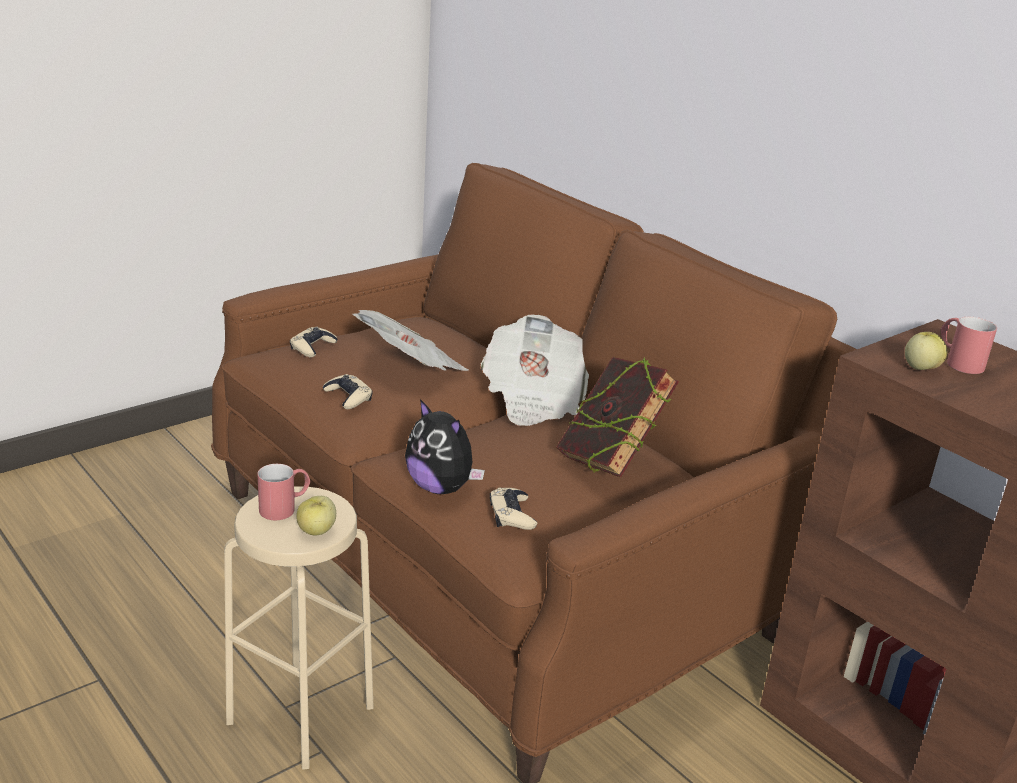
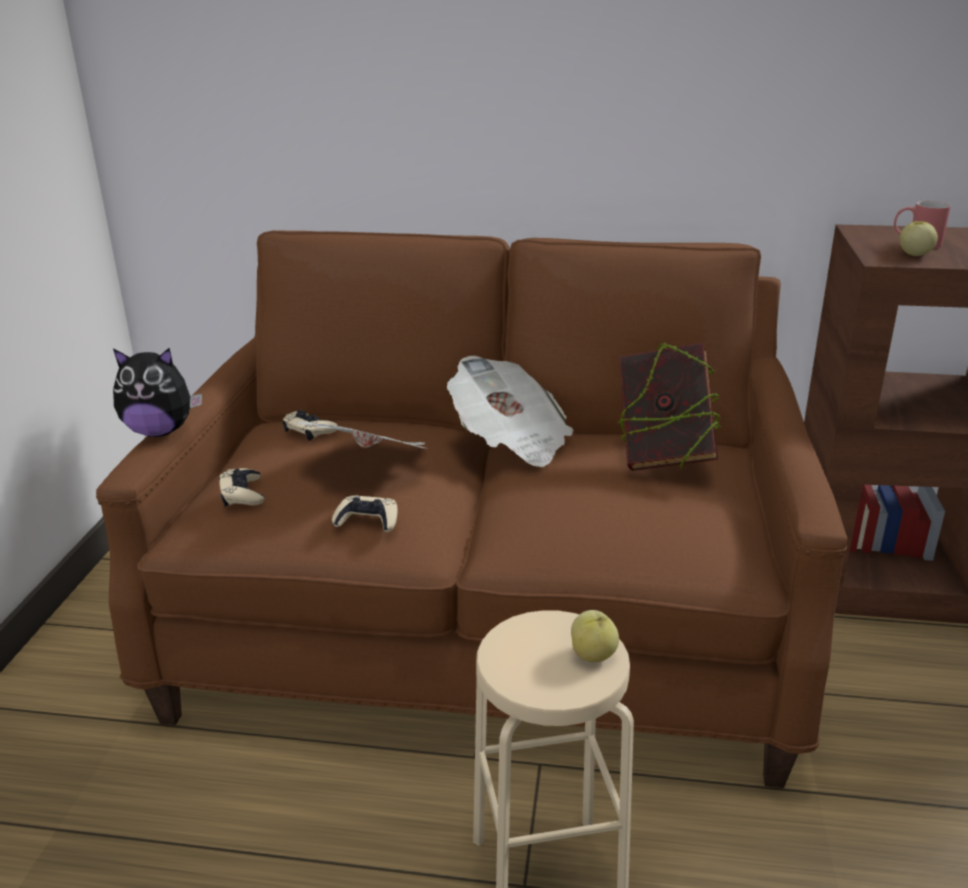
camera: 40 degrees left, 0 degrees up
red mug [257,464,310,520] -> none
plush toy [405,399,485,494] -> plush toy moved to [113,348,202,437]
beige game controller [490,487,537,530] -> beige game controller moved to [282,410,338,441]

